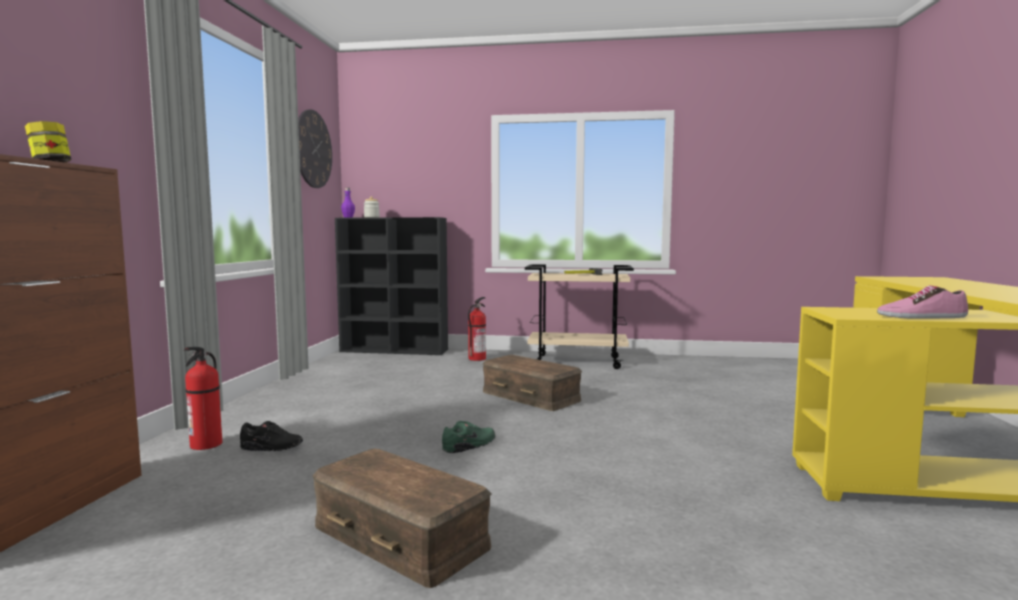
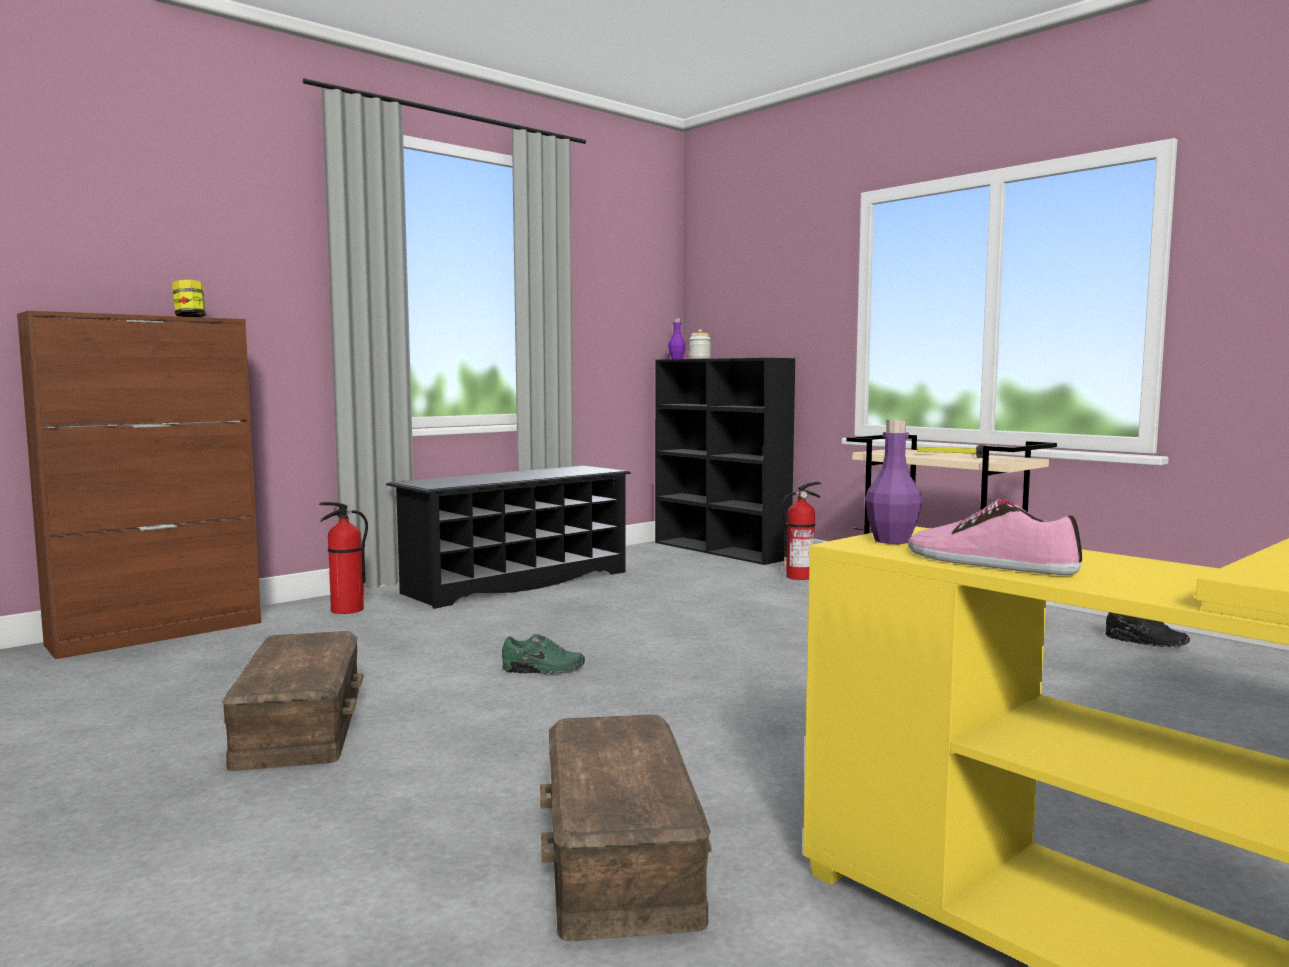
camera: 40 degrees right, 0 degrees up
black shoe [240,421,303,451] -> black shoe moved to [1105,612,1190,647]
wall clock [298,109,332,188] -> none
brown storage box [483,355,582,411] -> brown storage box moved to [540,715,712,941]
none -> black shoe rack [386,466,631,609]
none -> purple bottle [865,419,922,544]

